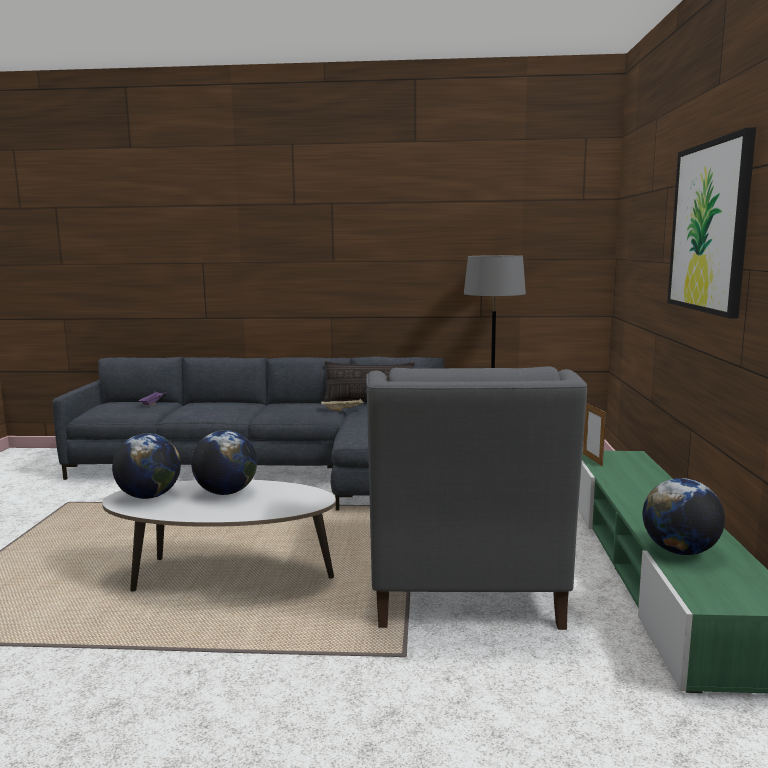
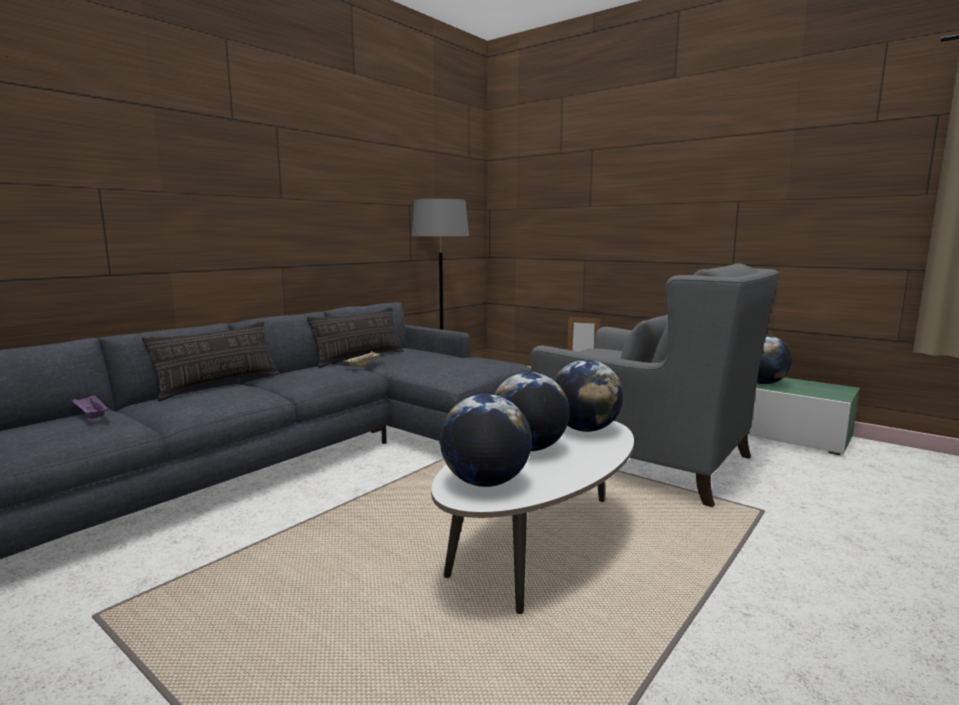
camera: 55 degrees left, 0 degrees up
picture [667,127,756,319] -> none
none -> pillow [142,321,279,401]
none -> globe [554,360,623,432]

